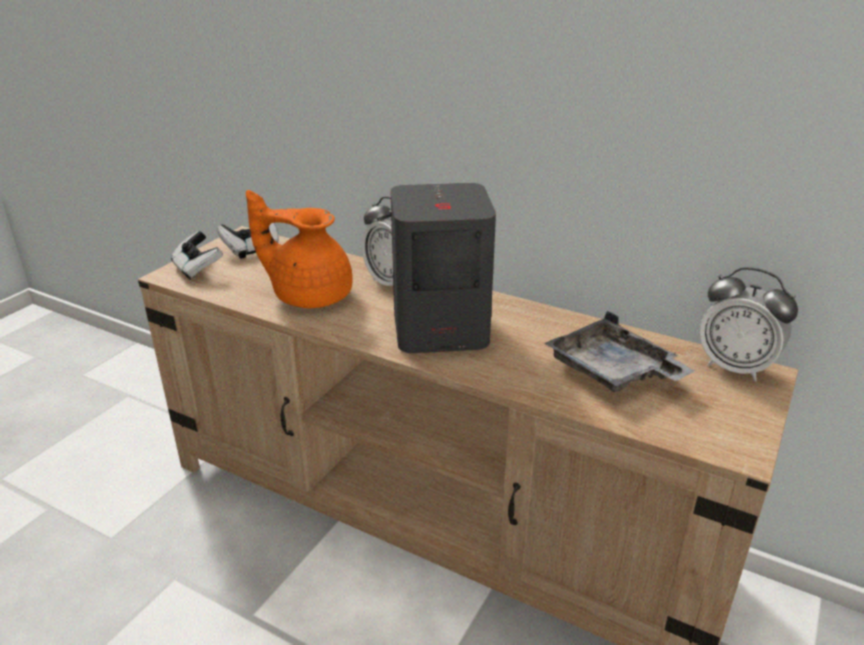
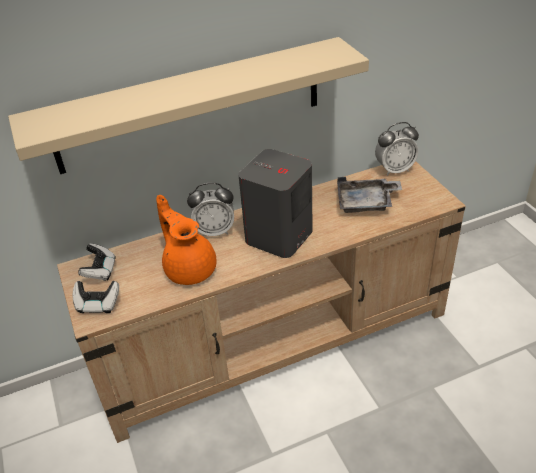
camera: 50 degrees left, 10 degrees up
orange teapot [246,190,353,308] -> orange teapot turned 90 degrees clockwise [156,195,217,285]
none -> beige shelf [8,37,369,174]

